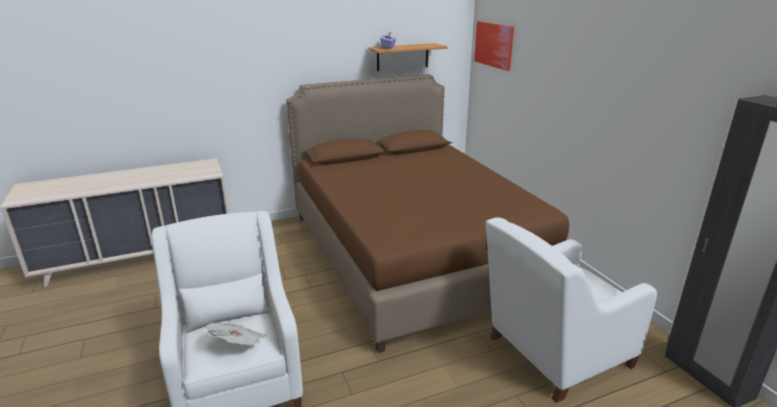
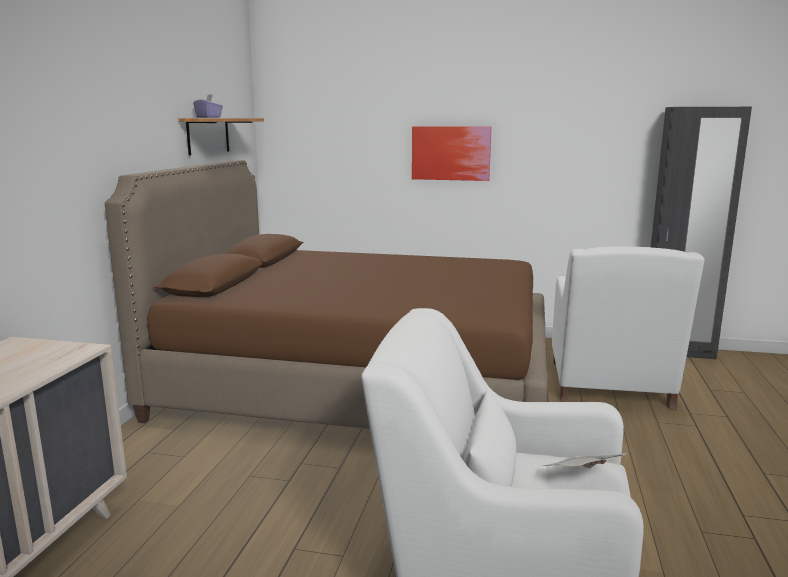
camera: 55 degrees left, 10 degrees down
picture [474,21,514,71] -> picture moved to [412,126,492,181]

